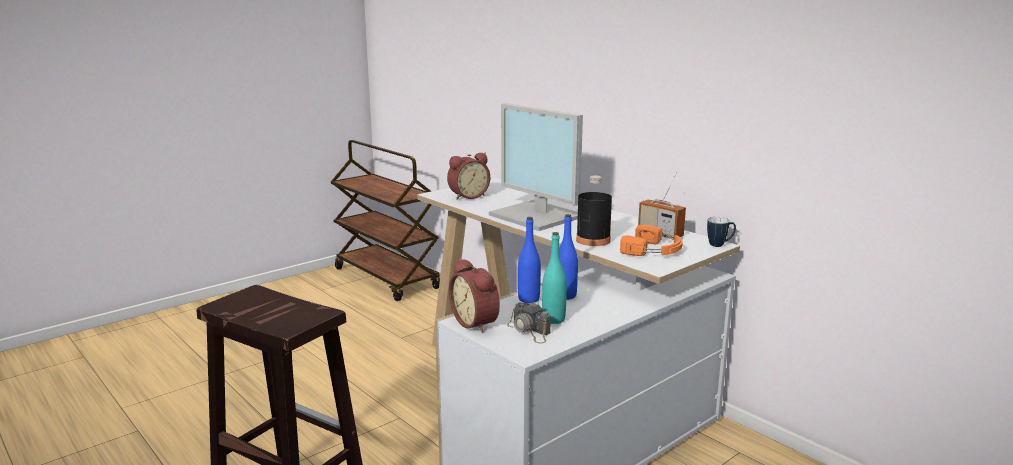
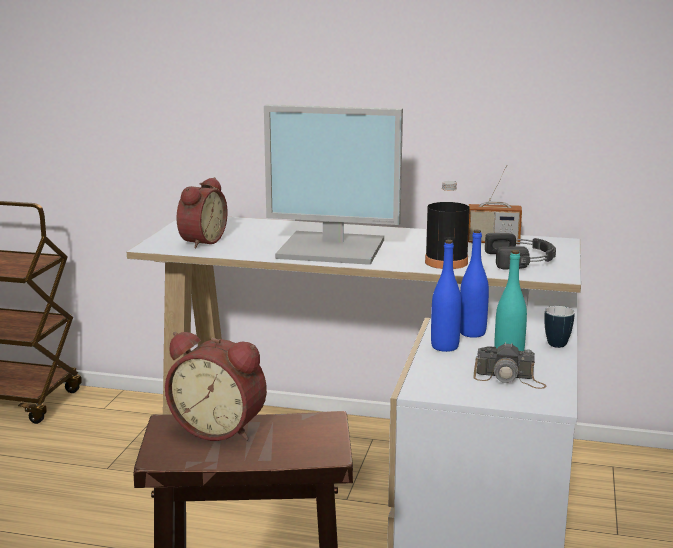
camera: 35 degrees left, 0 degrees up
alarm clock [449,258,500,333] -> alarm clock moved to [165,332,267,441]
orange headphones [620,224,683,256] -> black headphones [485,233,556,270]
mug [707,217,736,247] -> mug moved to [544,306,575,348]

